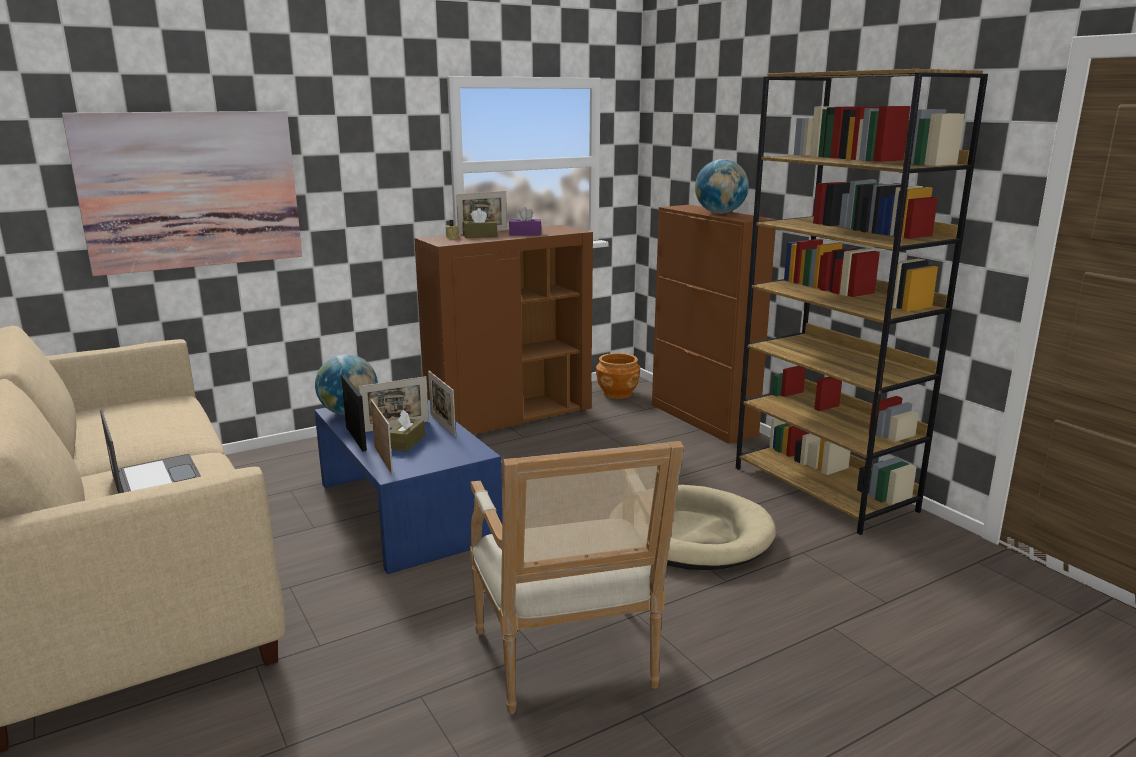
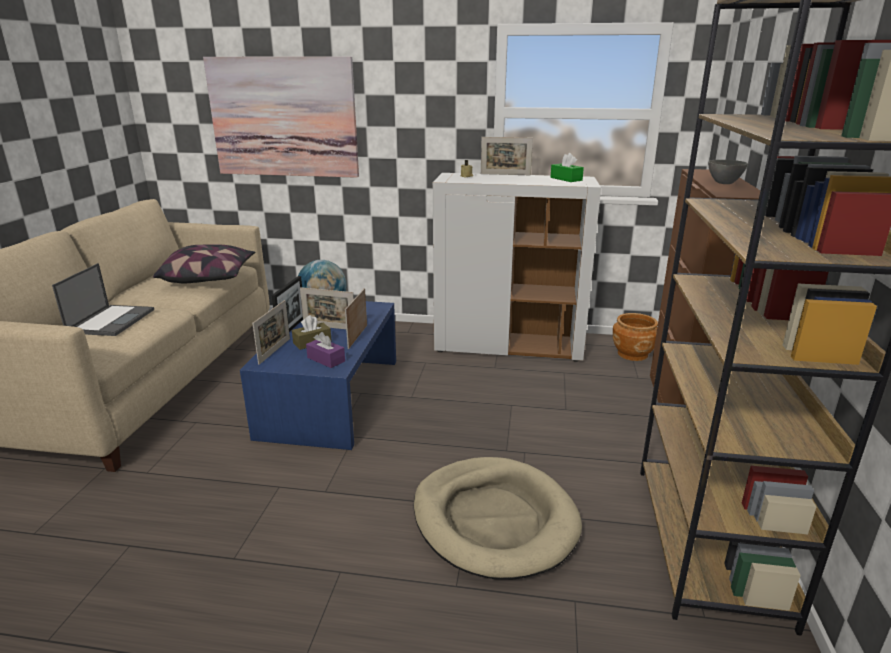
camera: 40 degrees right, 5 degrees up
brown cabinet [414,225,593,434] -> white cabinet [433,173,601,362]
brown tissue box [462,208,497,238] -> none
armchair [470,441,684,714] -> none
purple tissue box [509,207,541,235] -> purple tissue box moved to [306,332,345,368]
globe [695,159,749,214] -> grey bowl [708,160,748,184]
none -> pillow [153,245,255,283]
none -> green tissue box [551,153,584,182]

